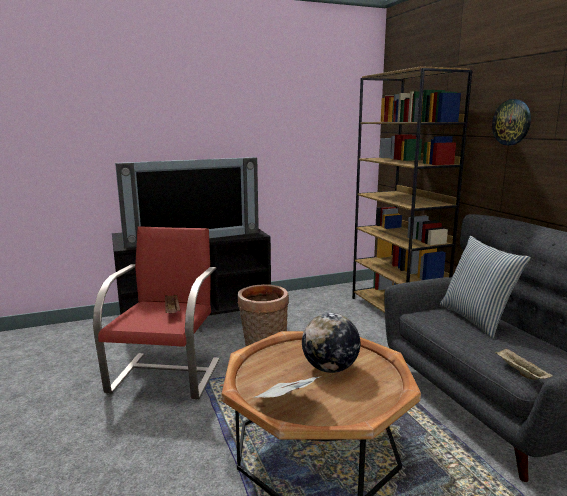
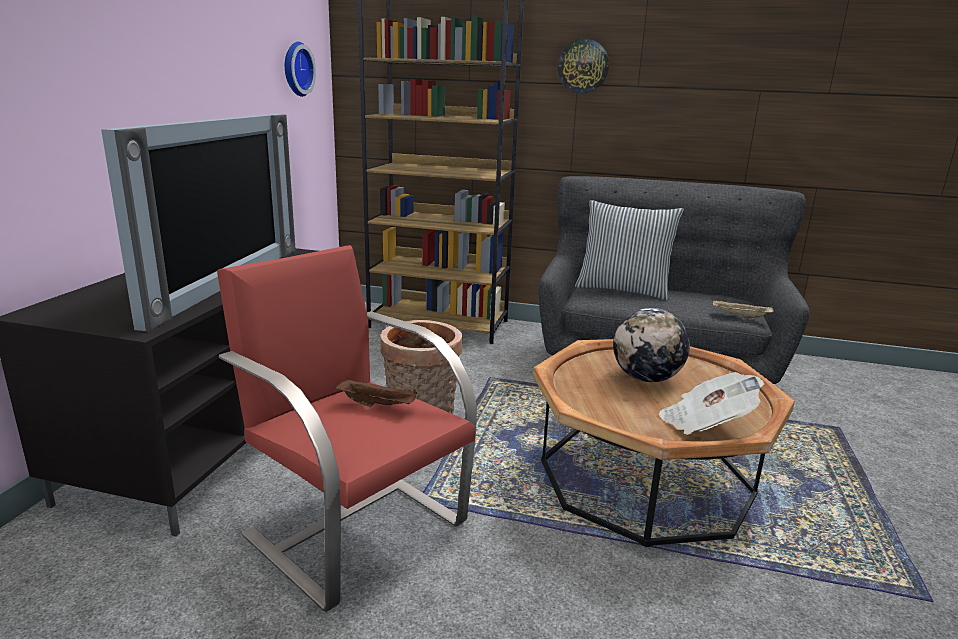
camera: 55 degrees left, 5 degrees up
none -> wall clock [285,42,316,97]

